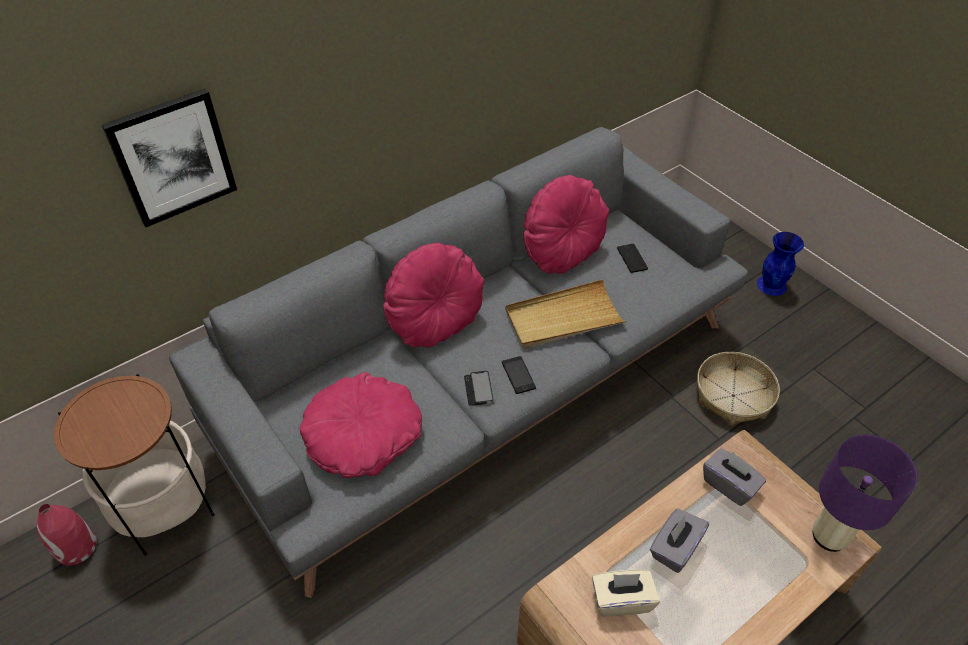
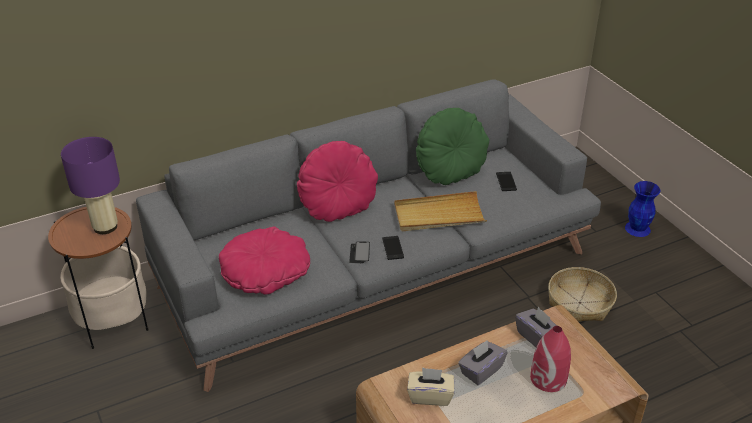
camera: 10 degrees right, 10 degrees down
red vase [37,504,97,566] -> red vase moved to [530,326,571,392]
picture [102,88,237,227] -> none
pink pillow [523,175,609,274] -> green pillow [416,108,489,185]
purple table lamp [813,434,918,552] -> purple table lamp moved to [61,137,120,234]

